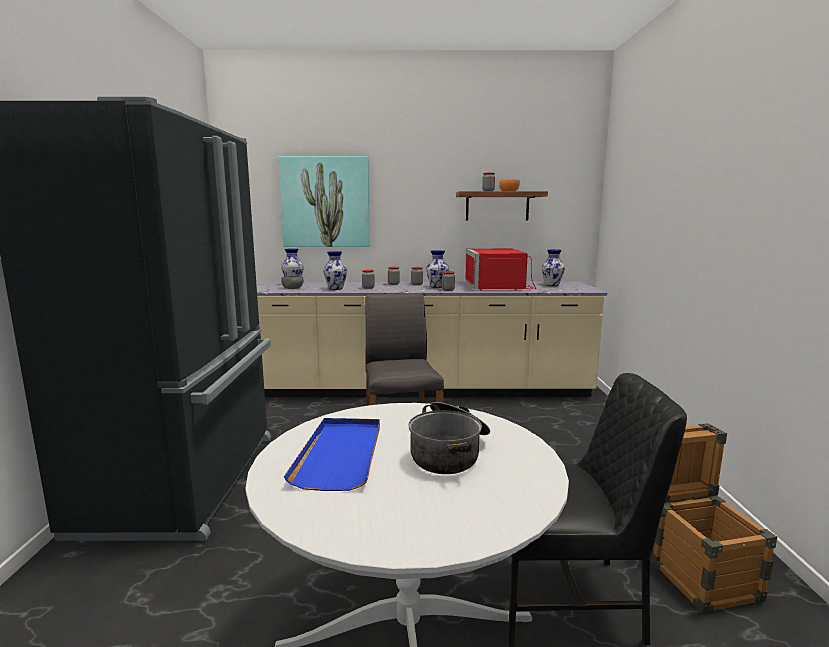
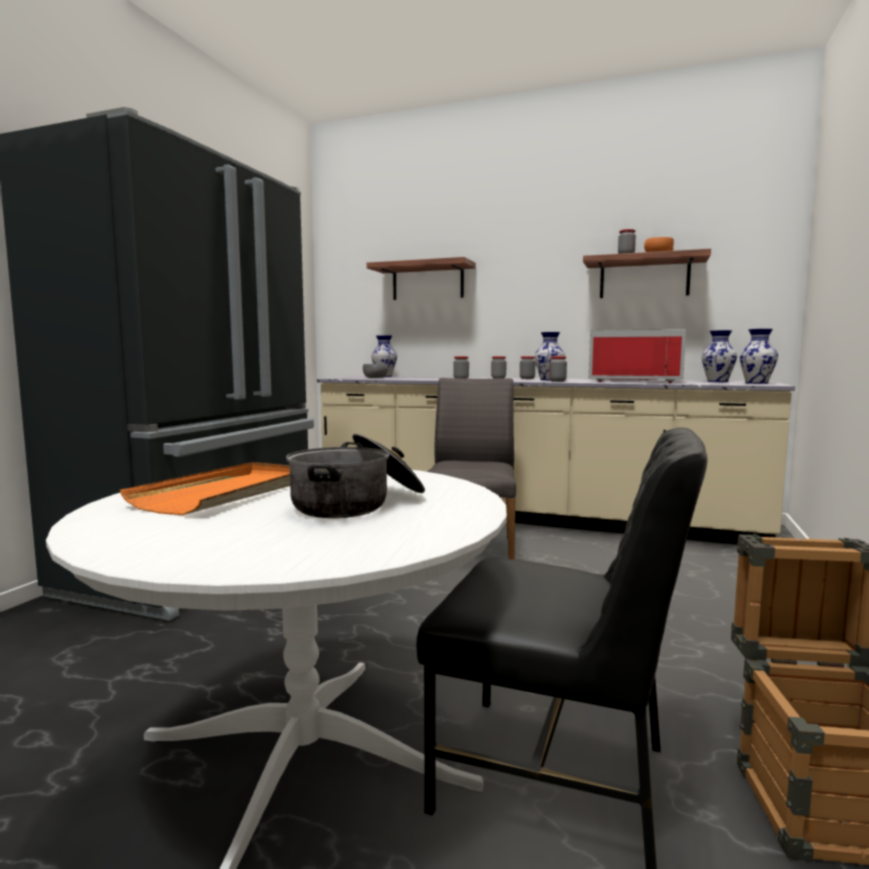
camera: 20 degrees right, 5 degrees down
picture [278,156,370,247] -> shelf [367,257,476,300]
blue tray [284,418,380,491] -> orange tray [120,462,290,515]
vase [323,251,347,290] -> vase moved to [740,329,778,384]
red microwave [465,249,536,290] -> red microwave turned 90 degrees counterclockwise [589,329,686,383]

